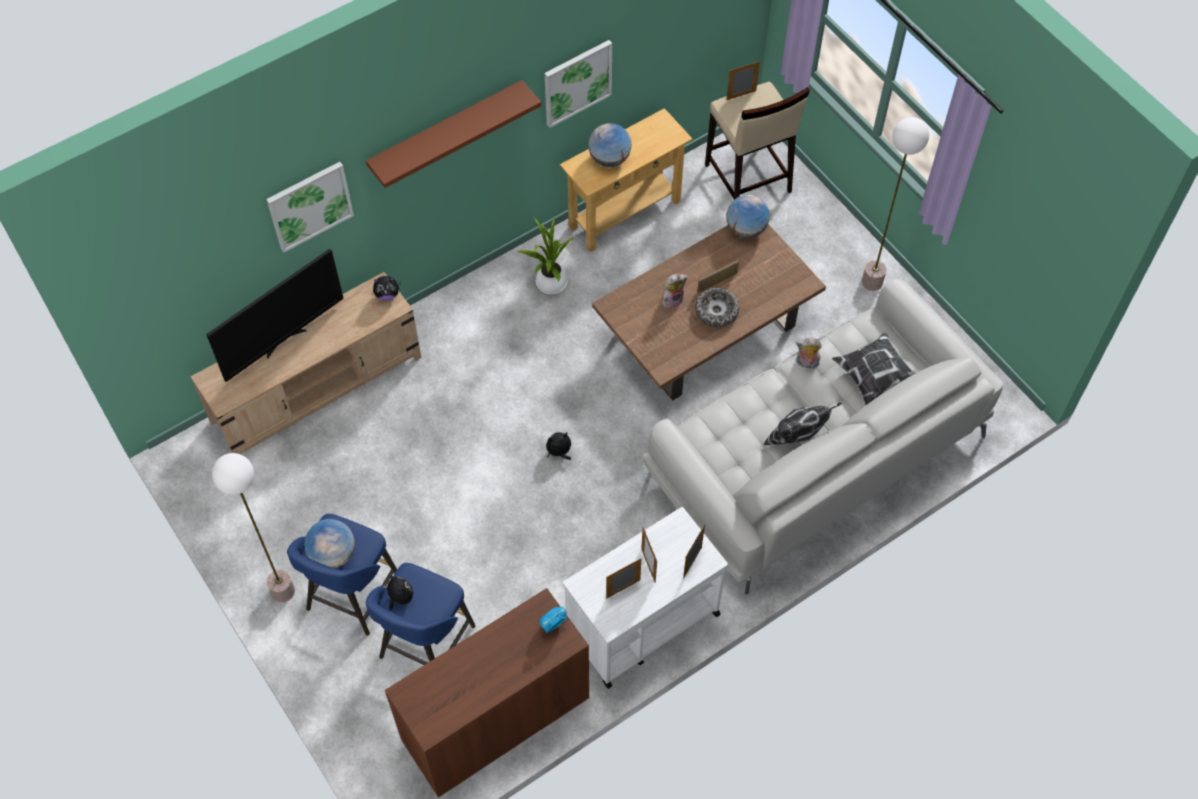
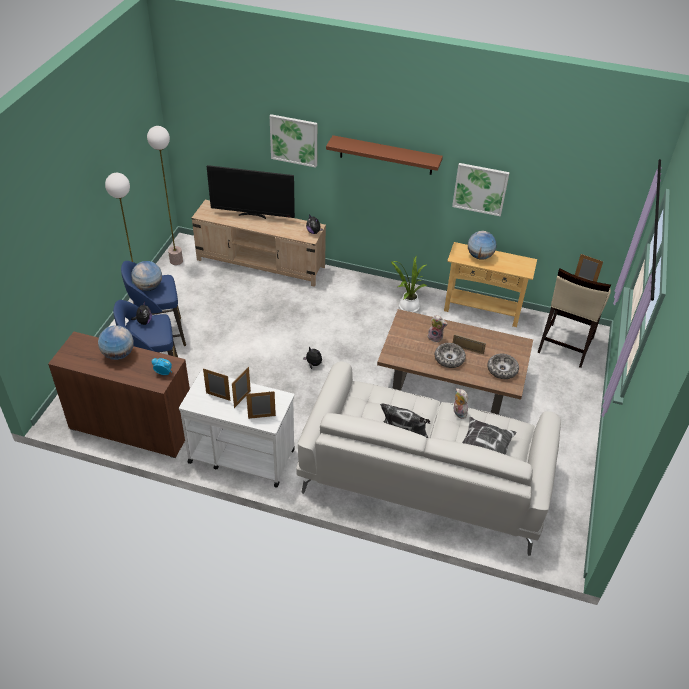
camera: 50 degrees right, 15 degrees down
globe [726,195,770,238] -> globe moved to [98,325,134,360]
floor lamp [862,117,929,291] -> floor lamp moved to [147,126,183,265]
none -> bowl [487,354,519,379]

